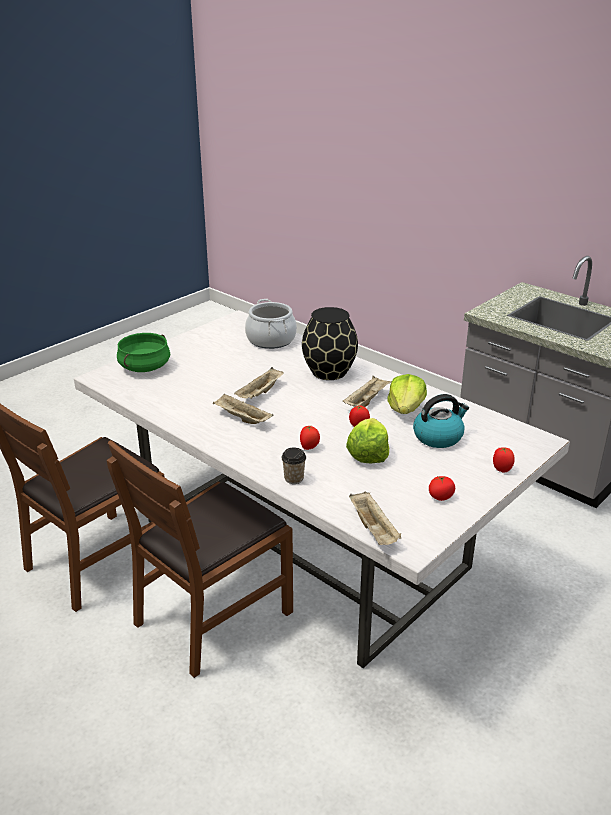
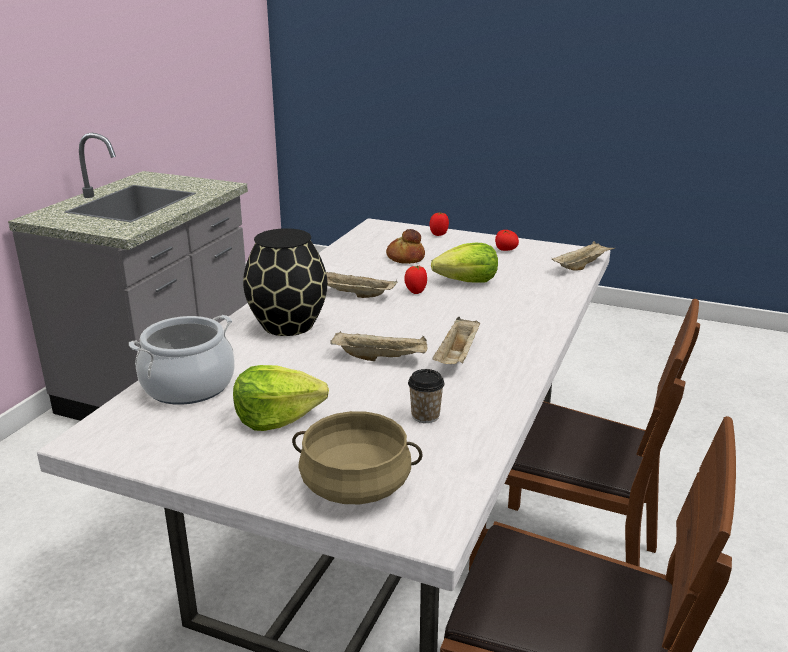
camera: 110 degrees left, 5 degrees down
green cooking pot [117,333,170,372] -> beige cooking pot [292,411,423,504]
cup [281,448,306,484] -> cup moved to [408,369,445,423]
tomato [300,426,320,450] -> none
lettuce [387,374,427,414] -> lettuce moved to [233,365,329,431]
kettle [413,394,469,448] -> bread [386,229,425,264]

